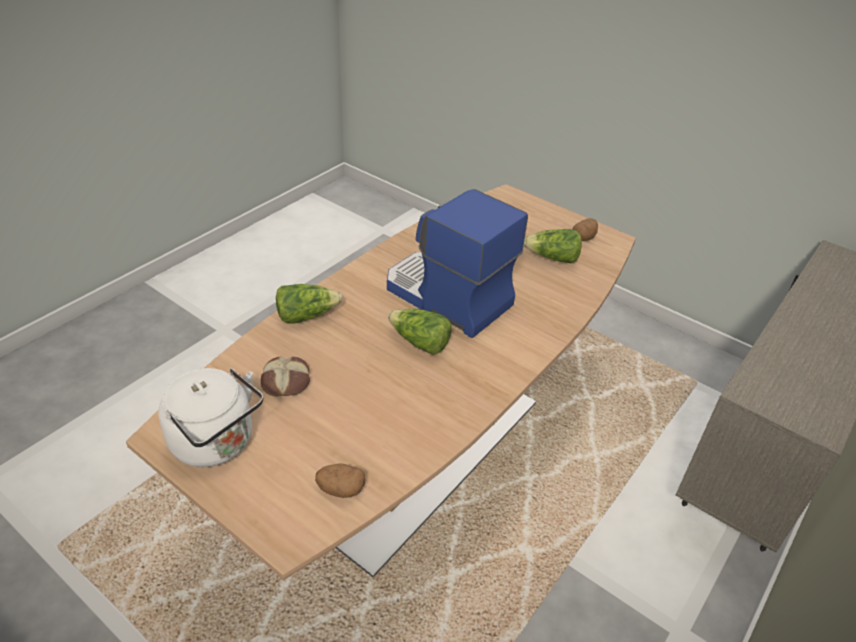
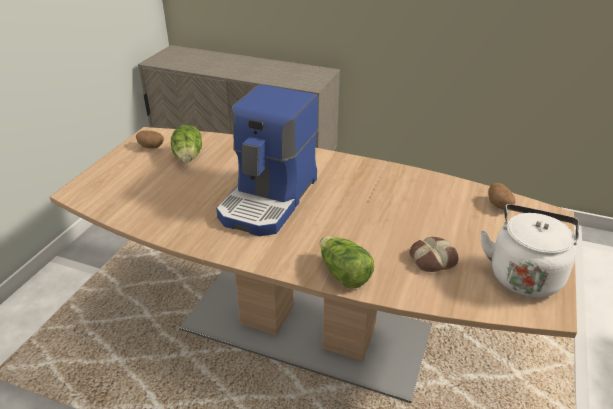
camera: 105 degrees left, 5 degrees down
lettuce [388,309,452,354] -> none

